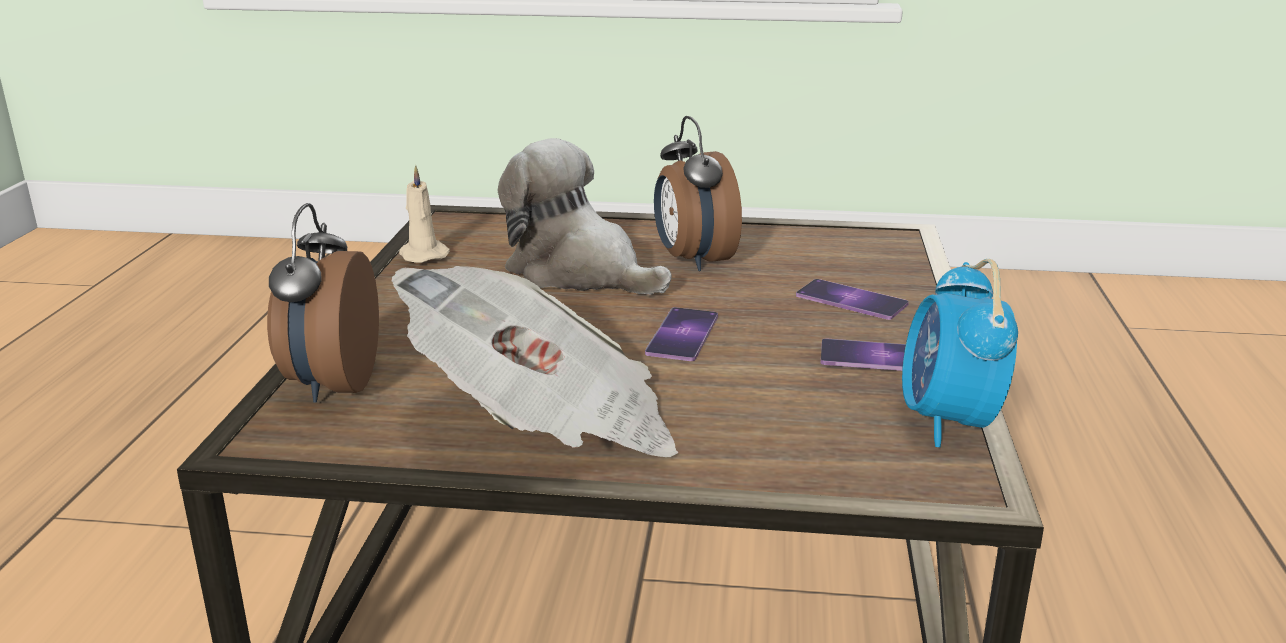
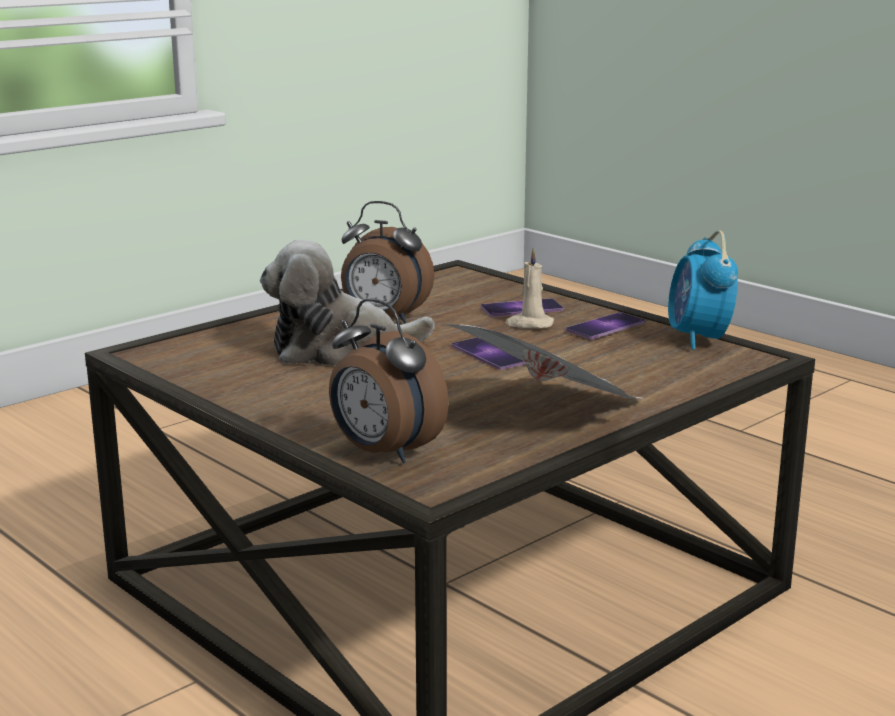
camera: 50 degrees left, 5 degrees down
beige candle [399,165,450,263] -> beige candle moved to [505,248,554,328]
alarm clock [902,259,1018,447] -> alarm clock turned 45 degrees clockwise [668,230,738,350]

